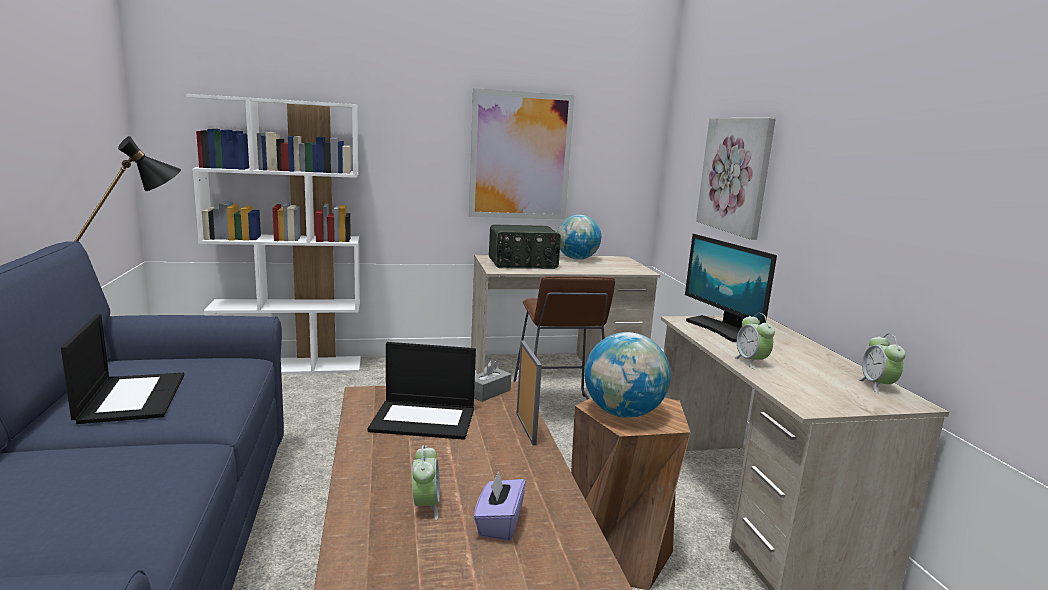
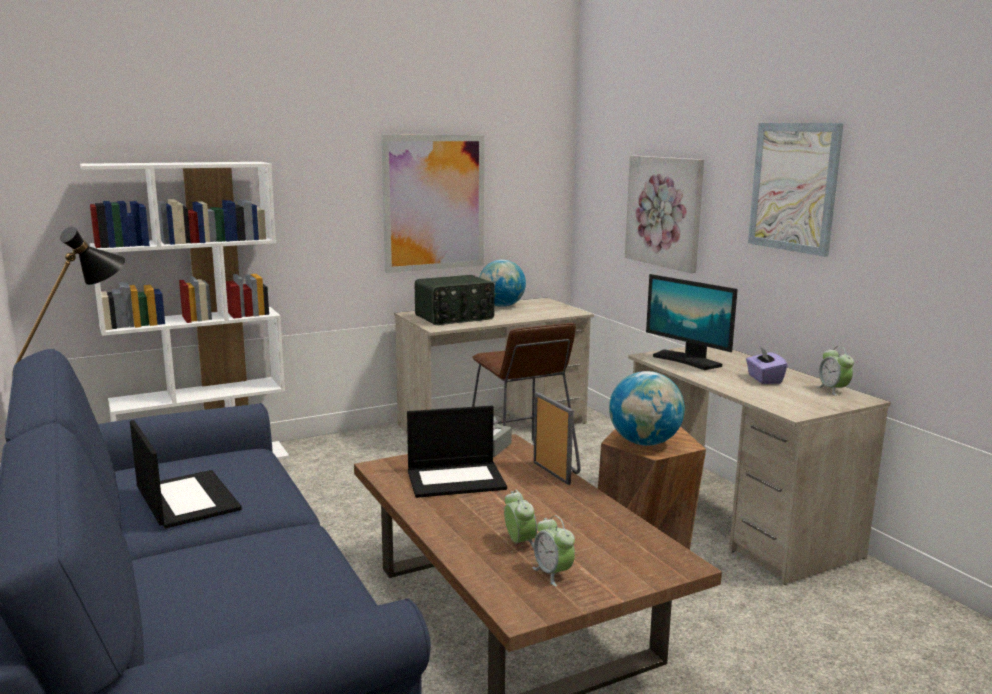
camera: 15 degrees left, 0 degrees up
purple tissue box [474,472,526,541] -> purple tissue box moved to [746,346,787,384]
alarm clock [733,313,775,369] -> alarm clock moved to [532,515,575,587]
none -> picture [748,123,844,257]

